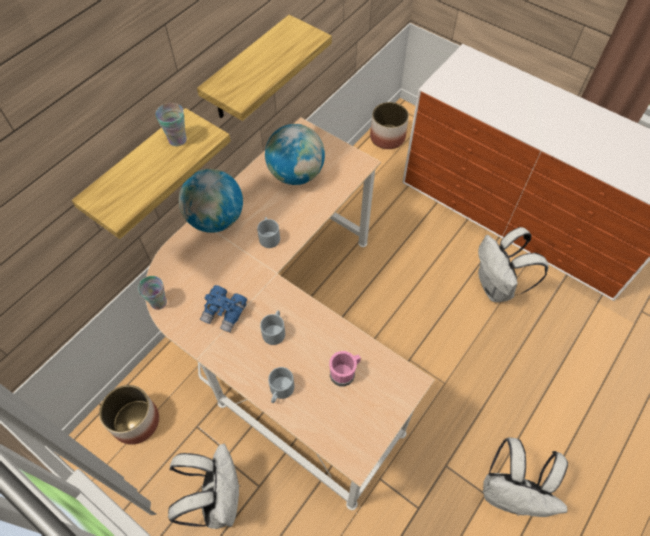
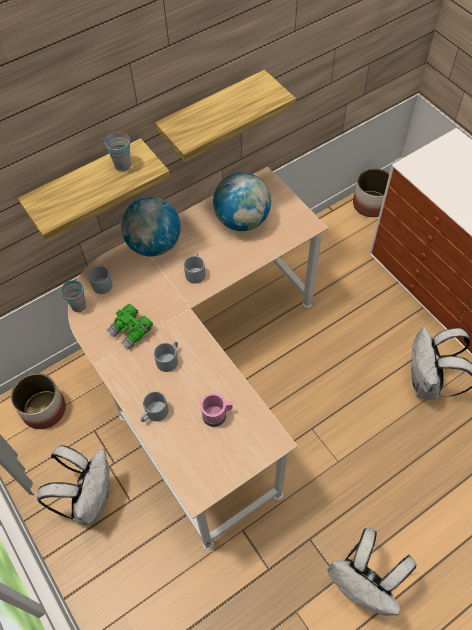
camera: 20 degrees right, 0 degrees up
blue binoculars [200,285,247,333] -> green binoculars [107,304,153,350]
none -> grey mug [88,264,113,294]

